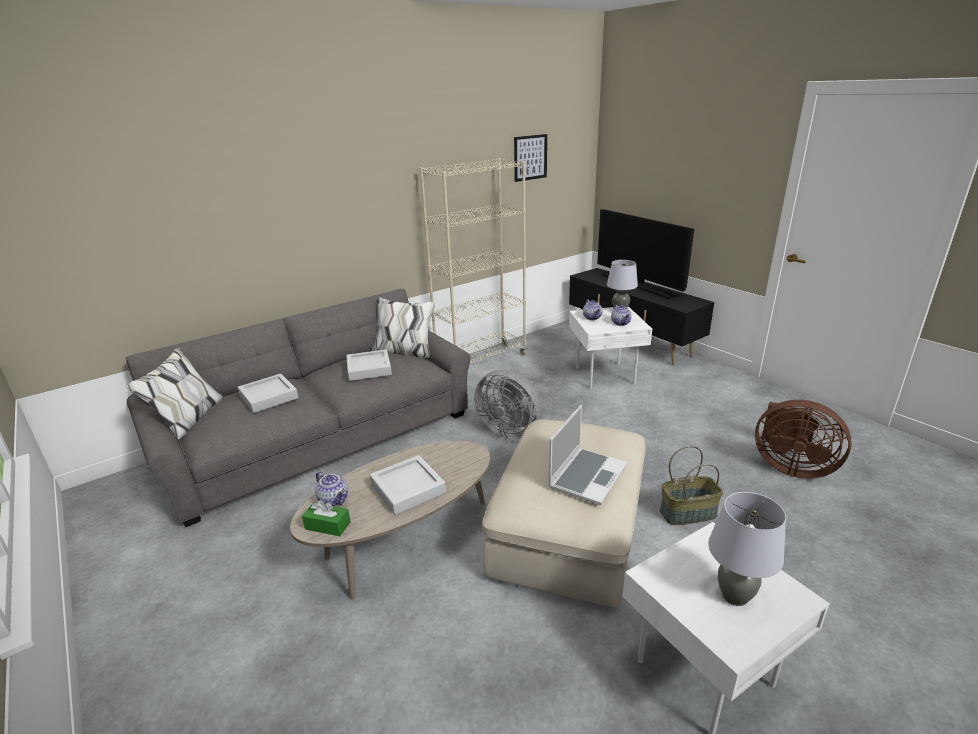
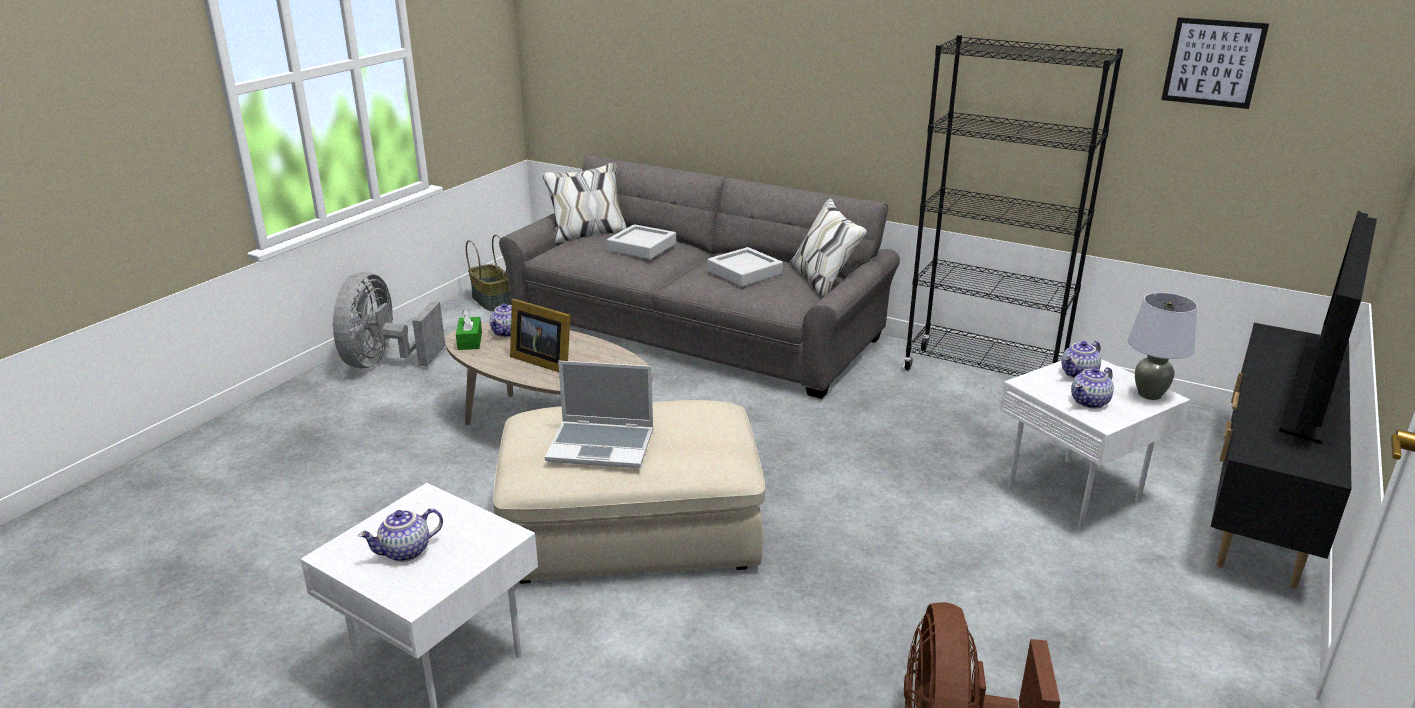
camera: 65 degrees right, 0 degrees up
grey tray [370,455,446,515] -> picture frame [510,299,570,372]
beige bookcase [419,158,527,363] -> black bookcase [903,35,1123,376]
grey fan [474,370,543,440] -> grey fan moved to [333,272,446,369]
basket [660,446,723,525] -> basket moved to [466,235,511,311]
grey table lamp [708,492,786,606] -> teapot [358,508,443,562]

